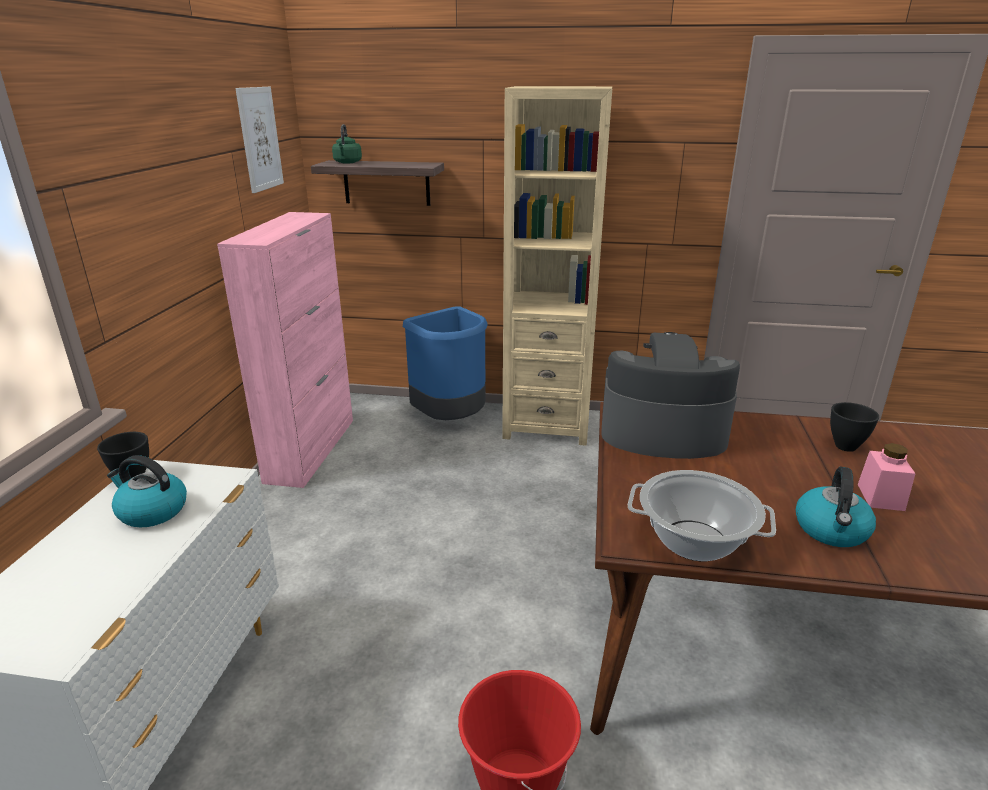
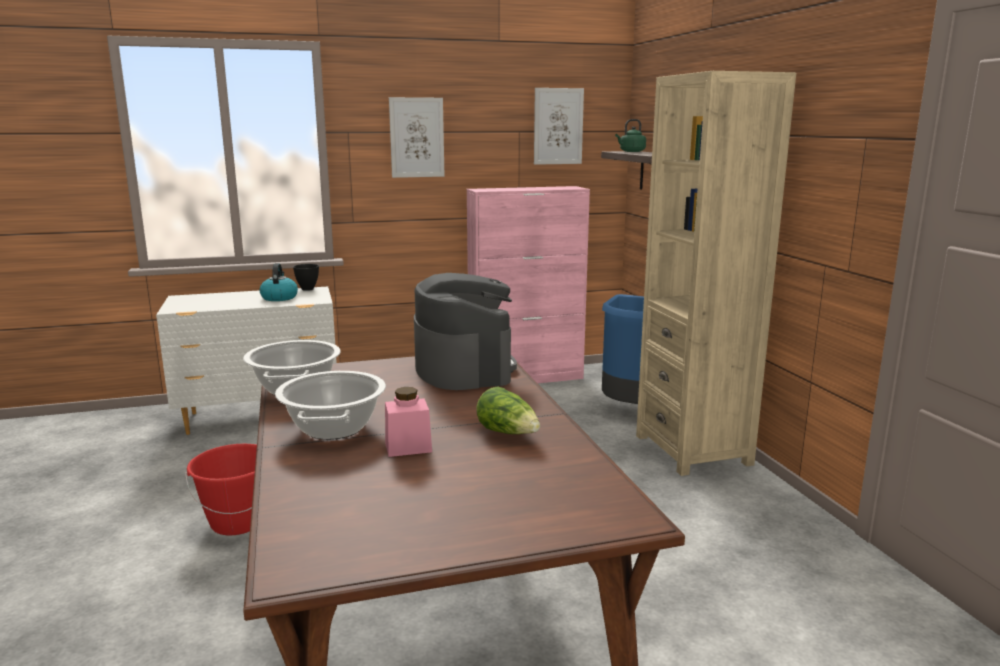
camera: 65 degrees right, 10 degrees down
kettle [796,467,876,547] -> cooking pot [275,371,386,440]
black bowl [830,402,879,452] -> lettuce [477,386,540,434]
none -> picture [389,97,444,178]

